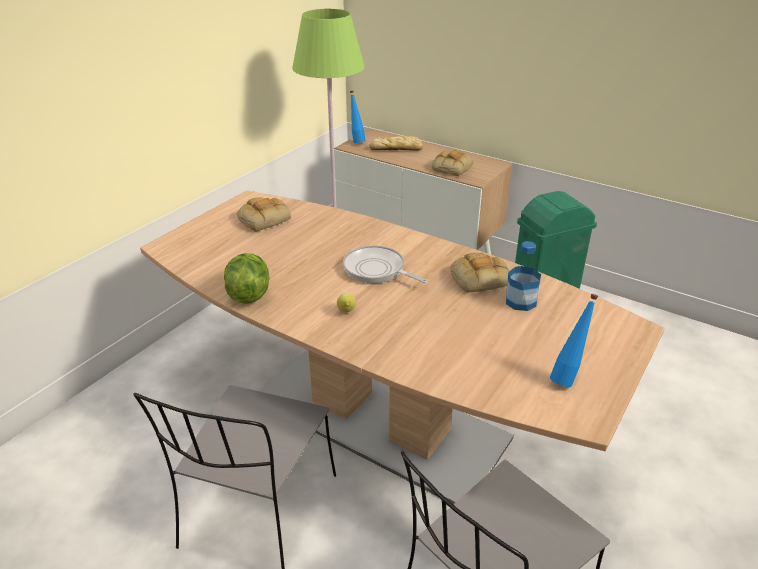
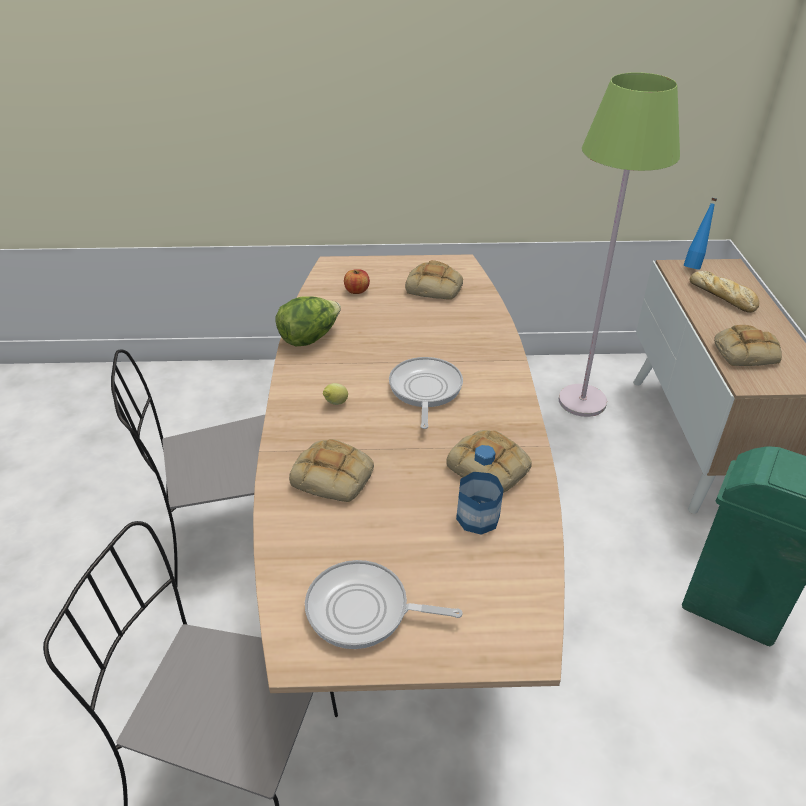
camera: 55 degrees right, 5 degrees up
blue bottle [550,294,598,387] -> frying pan [305,560,463,649]
none -> bread [289,439,374,502]
none -> apple [344,269,370,294]

